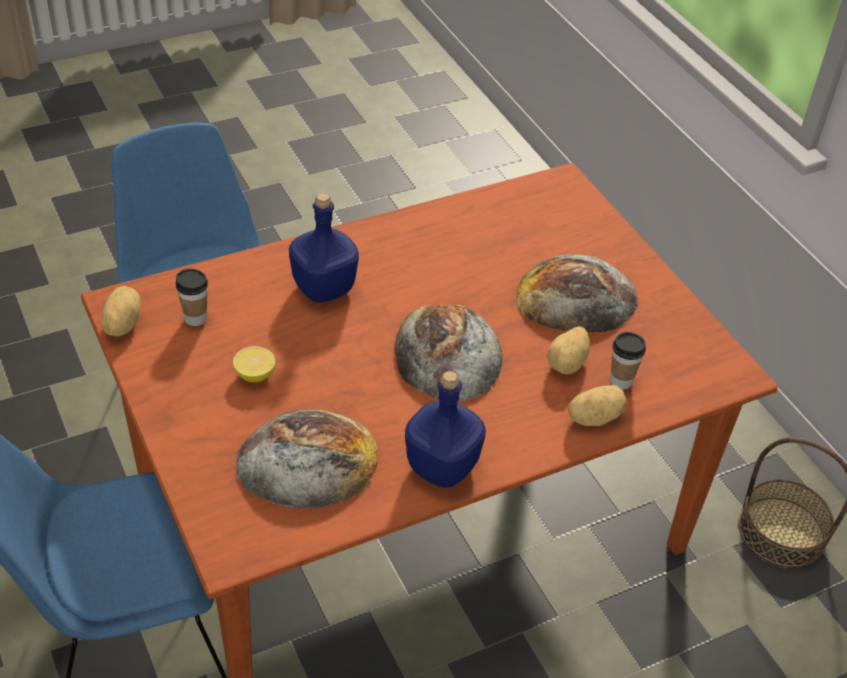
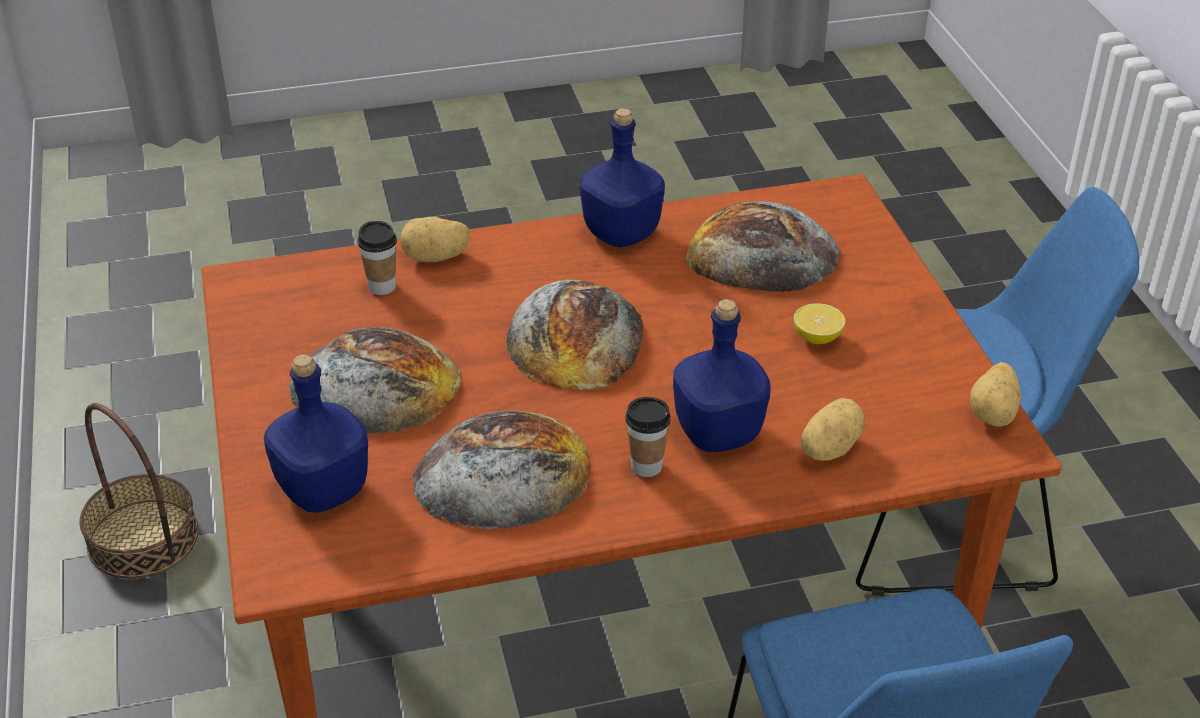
camera: 165 degrees left, 5 degrees down
cup [175,268,208,326] -> cup moved to [626,397,671,477]
potato [548,326,590,374] -> potato moved to [801,398,865,461]
none -> blue bottle [264,354,368,513]
none -> bread [412,411,590,529]

